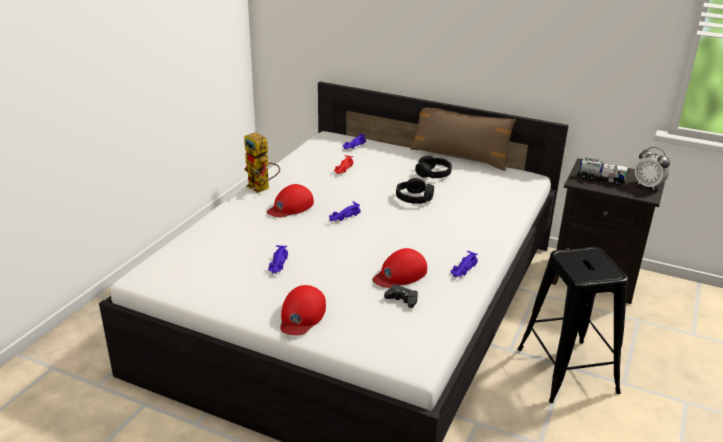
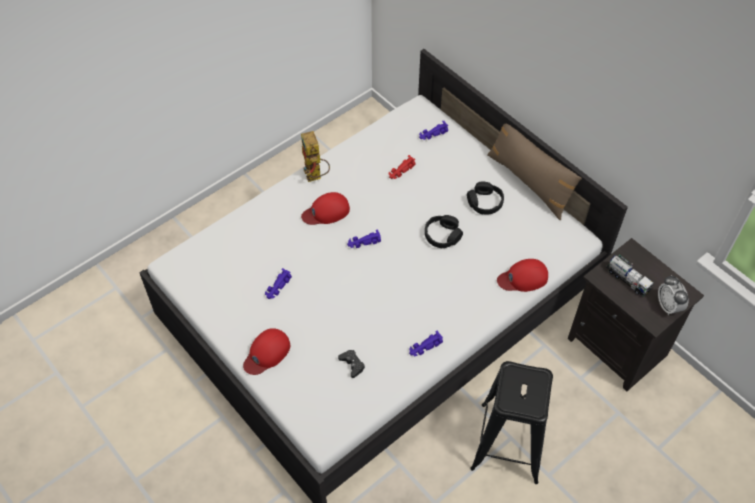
camera: 25 degrees right, 25 degrees up
red cap [372,248,427,288] -> red cap moved to [497,259,548,292]

